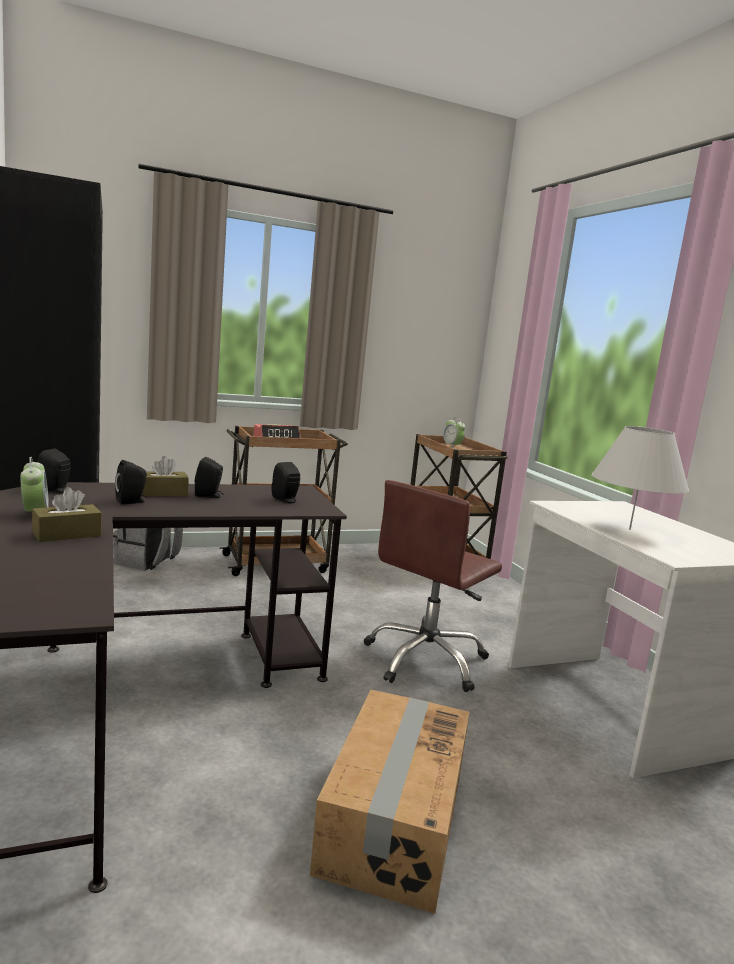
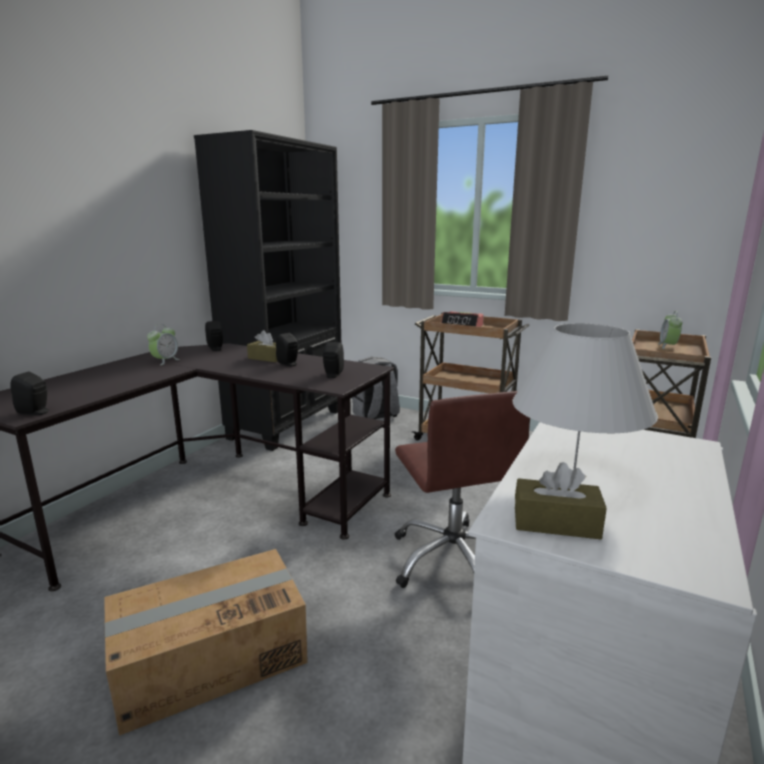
camera: 50 degrees right, 5 degrees up
brown tissue box [32,487,102,542] -> brown tissue box moved to [515,462,607,539]
black speaker [115,460,147,504] -> black speaker moved to [11,371,49,415]
brown office chair [364,480,502,692] -> brown office chair turned 105 degrees counterclockwise [395,391,530,588]

